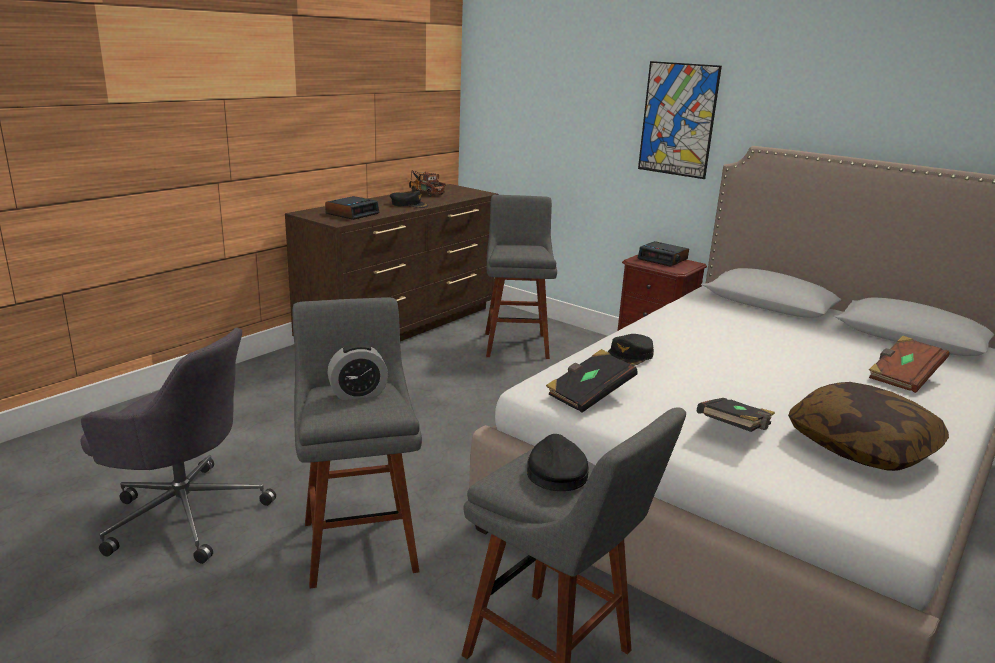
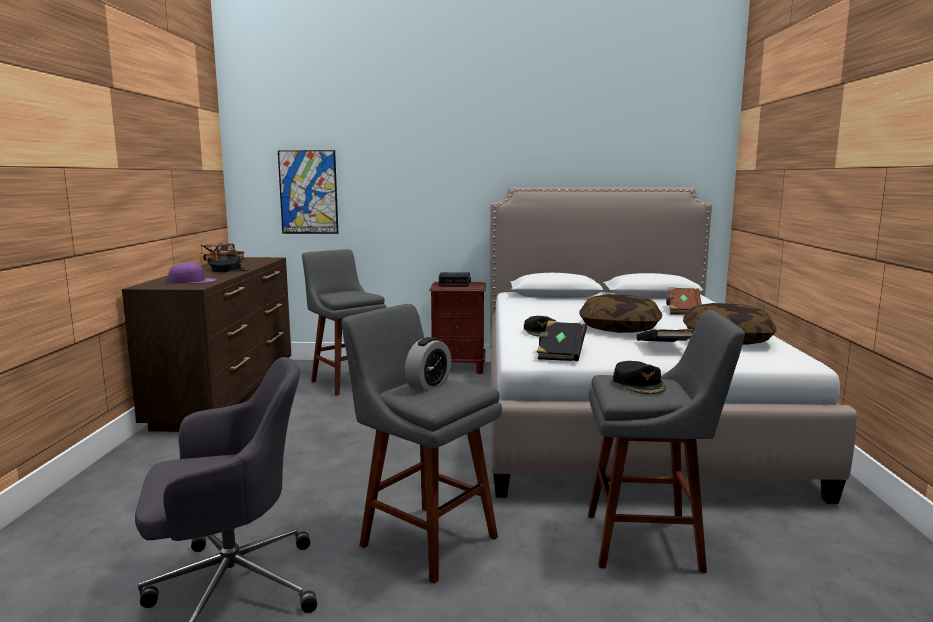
camera: 35 degrees left, 10 degrees down
alarm clock [325,196,379,220] -> purple cap [168,262,217,284]
black cap [527,434,589,491] -> black cap turned 150 degrees counterclockwise [613,361,666,394]
picture [638,61,722,179] -> picture moved to [278,150,338,234]
none -> pillow [579,294,662,333]

